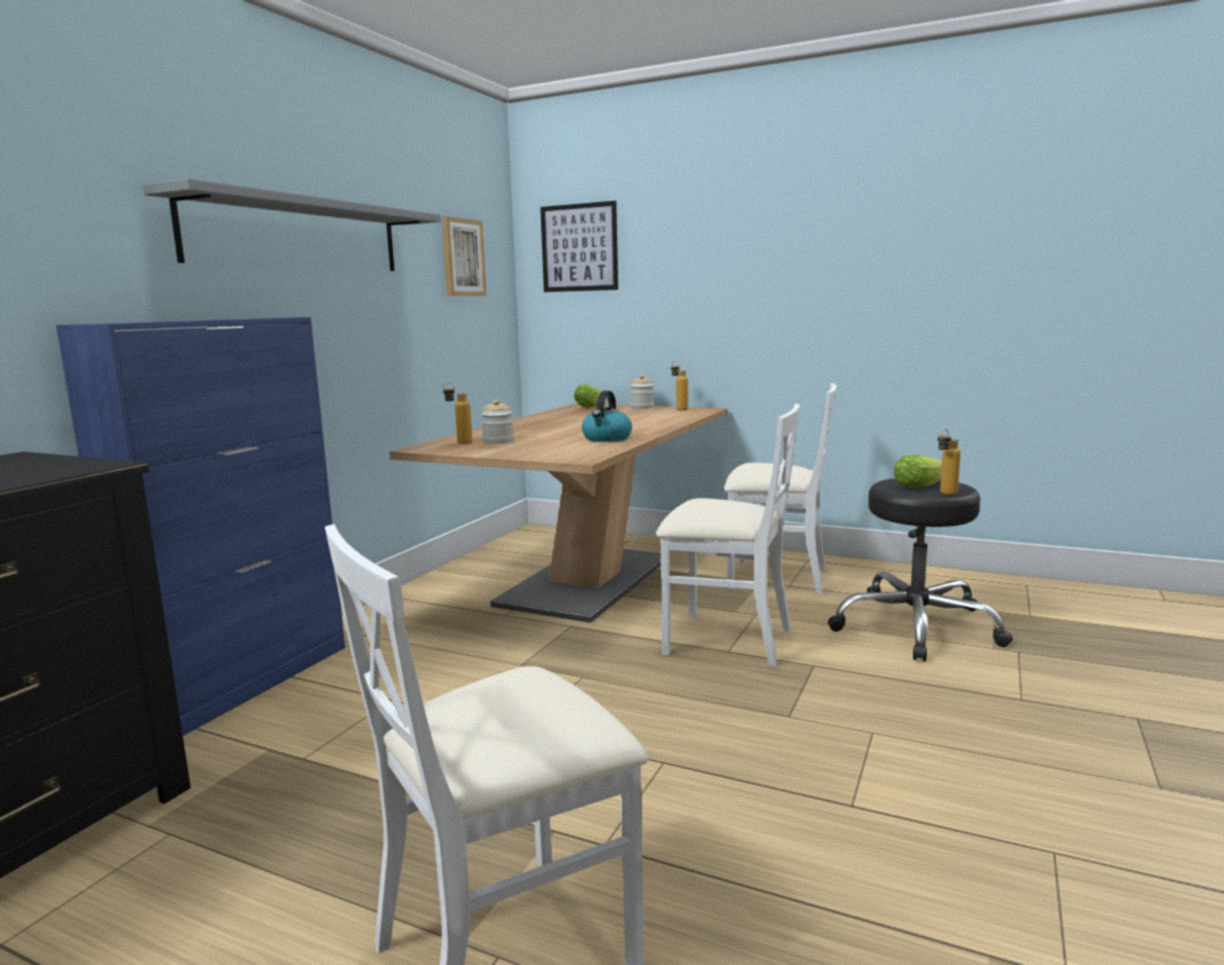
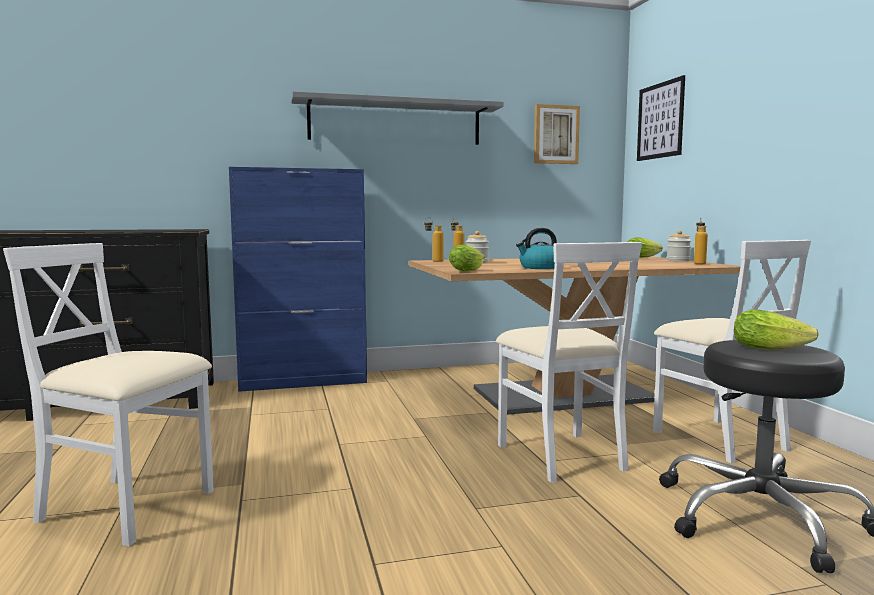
camera: 50 degrees right, 5 degrees down
bottle [938,429,961,495] -> bottle moved to [424,217,444,262]
none -> lettuce [449,245,485,272]

